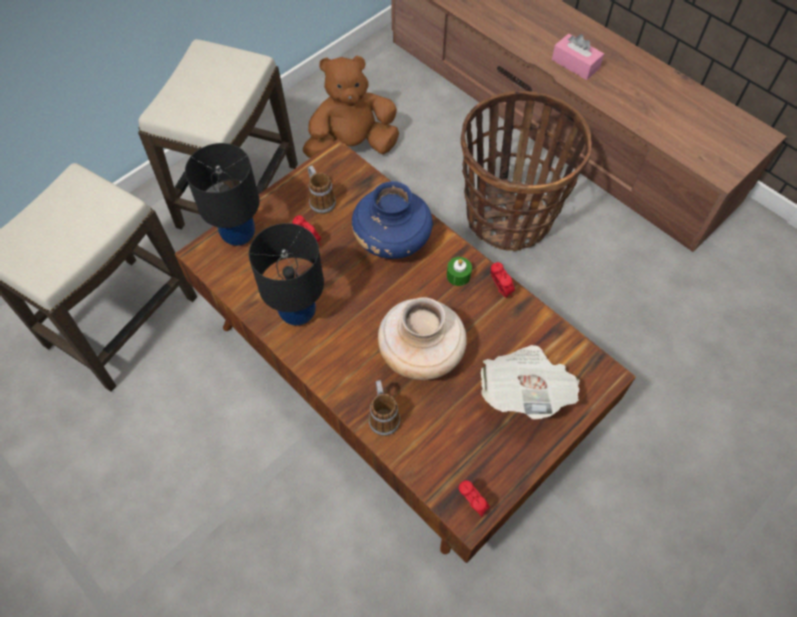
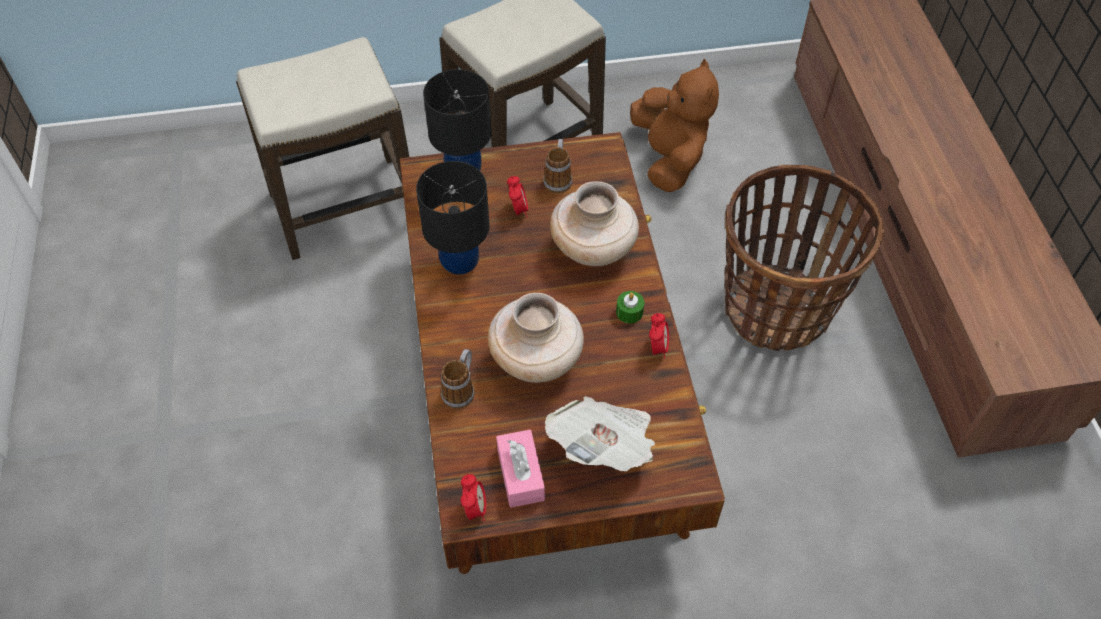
camera: 35 degrees right, 5 degrees down
brown plush toy [302,55,399,158] -> brown plush toy turned 60 degrees clockwise [630,59,719,192]
blue vase [352,181,433,259] -> beige vase [550,181,639,266]
pink tissue box [552,34,604,80] -> pink tissue box moved to [496,430,545,508]

